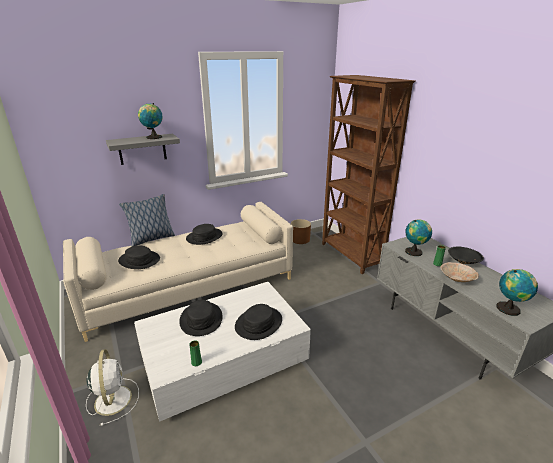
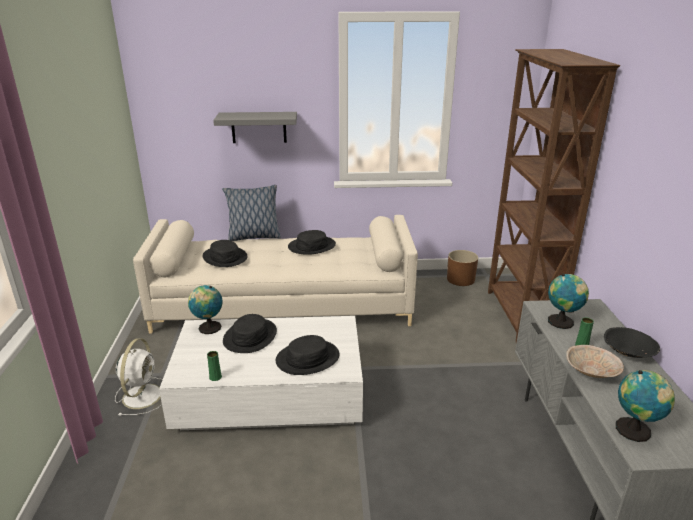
camera: 25 degrees right, 0 degrees up
globe [138,103,163,139] -> globe moved to [188,285,223,334]

